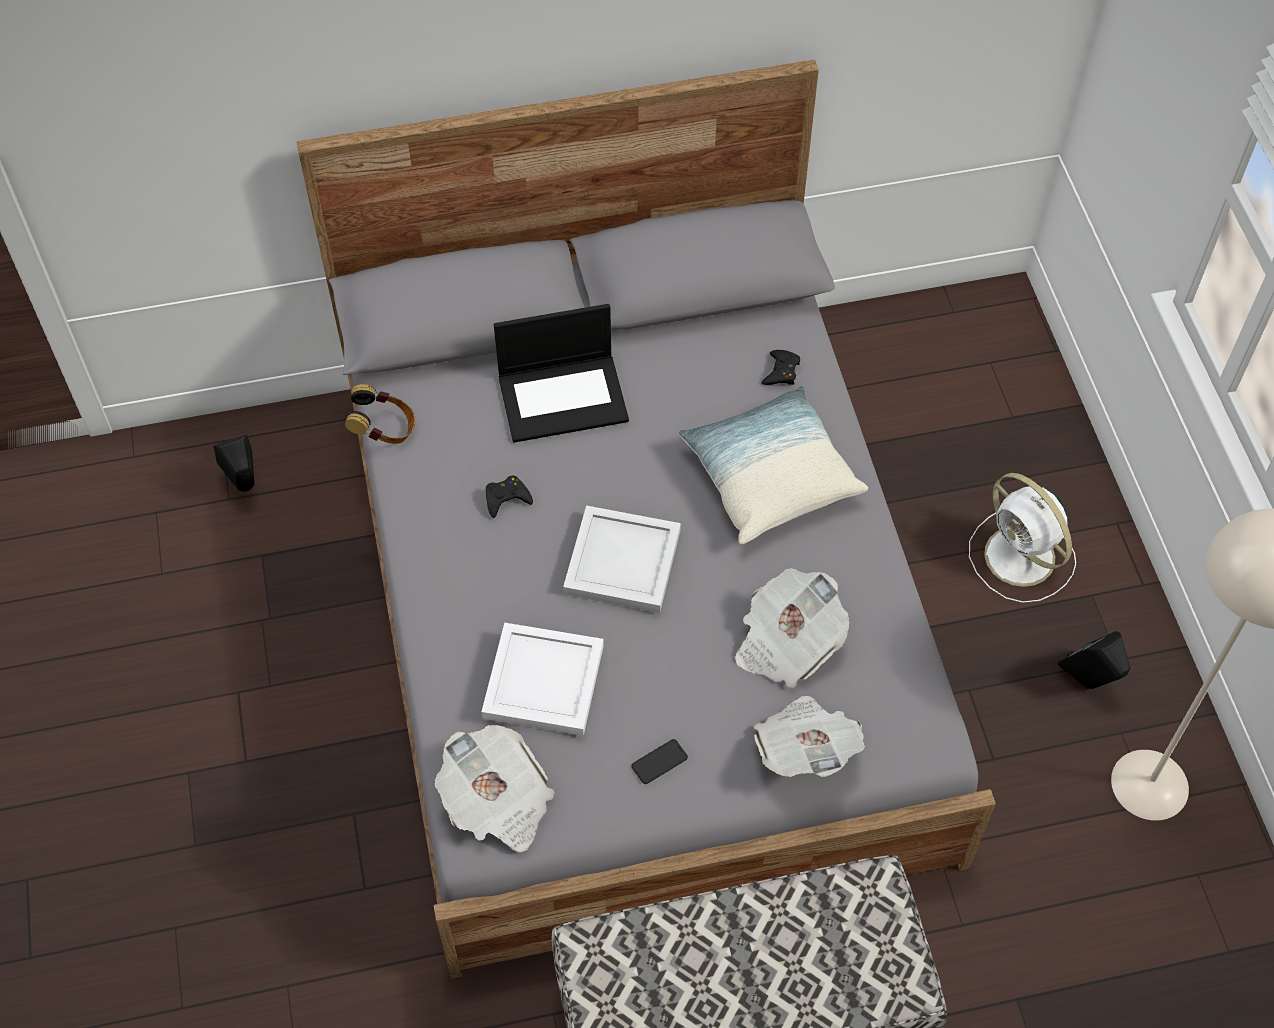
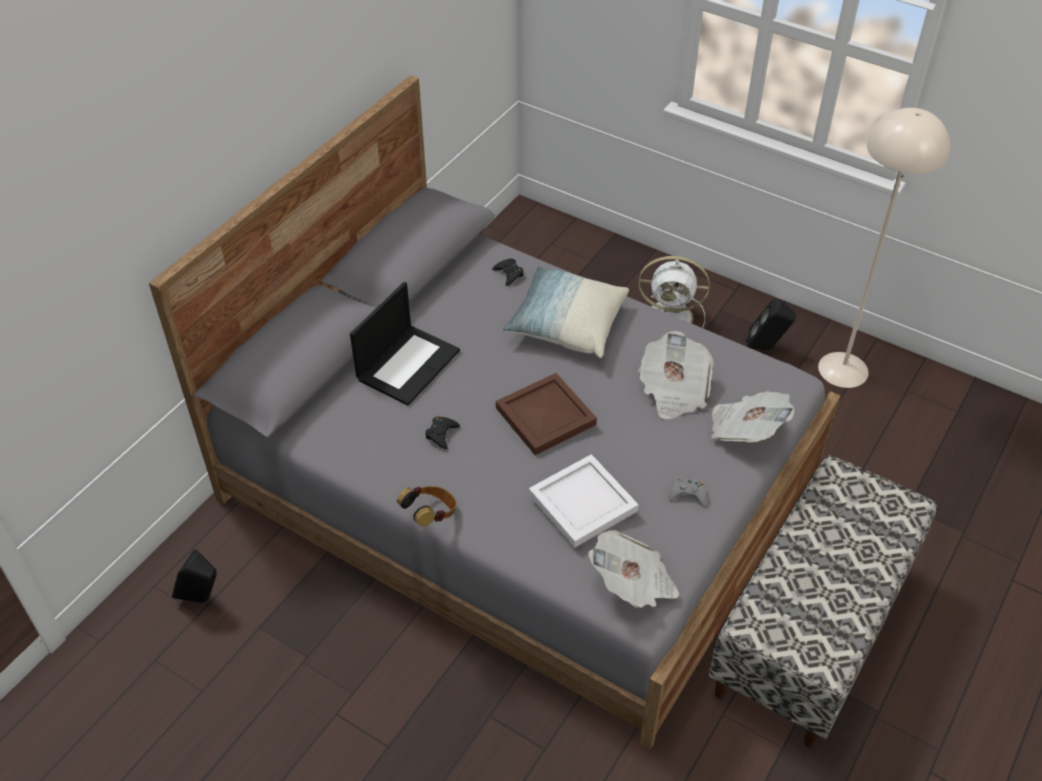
camera: 45 degrees left, 10 degrees down
headphones [345,384,415,444] -> headphones moved to [397,486,456,526]
white tray [563,505,681,613] -> brown tray [496,373,597,455]
phone [632,739,688,784] -> grey game controller [669,476,706,507]

